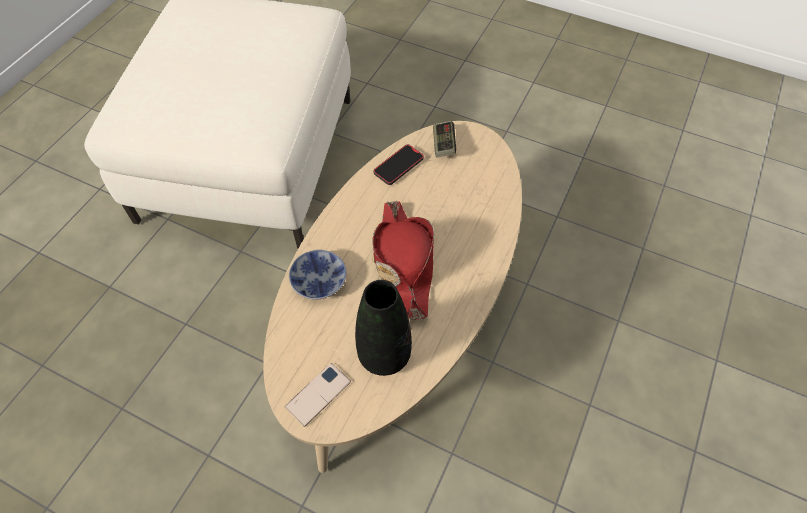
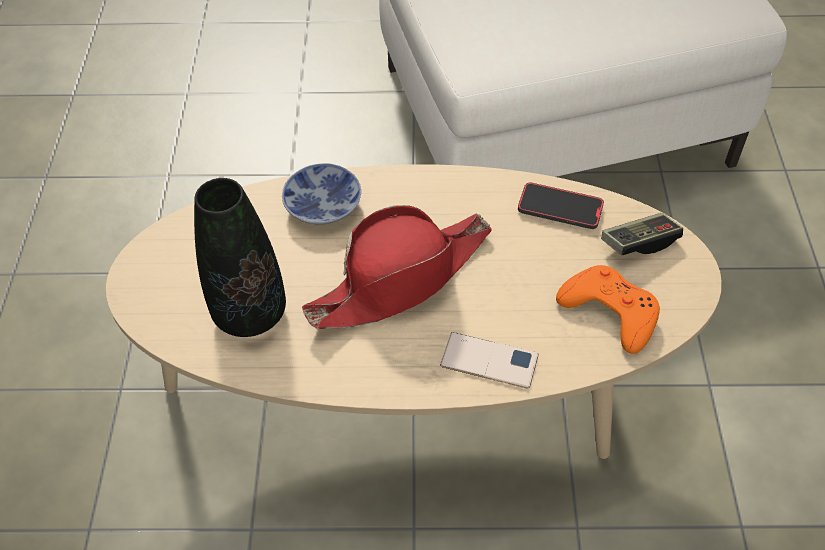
camera: 65 degrees right, 5 degrees down
phone [285,363,351,427] -> phone moved to [440,332,539,389]
none -> orange game controller [556,265,660,354]

